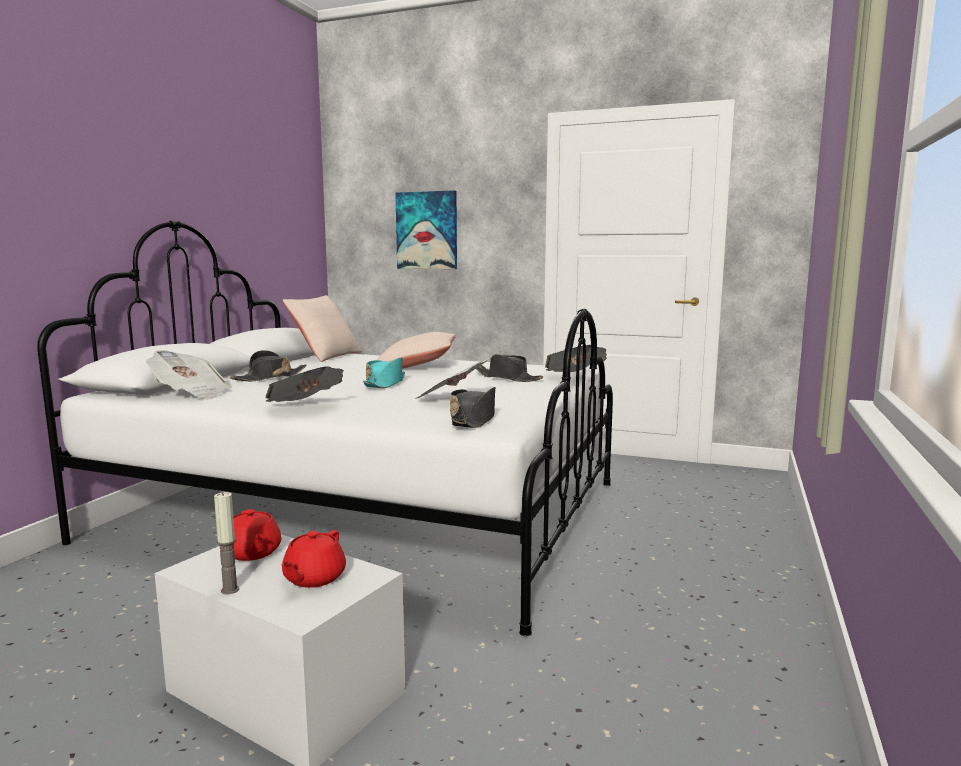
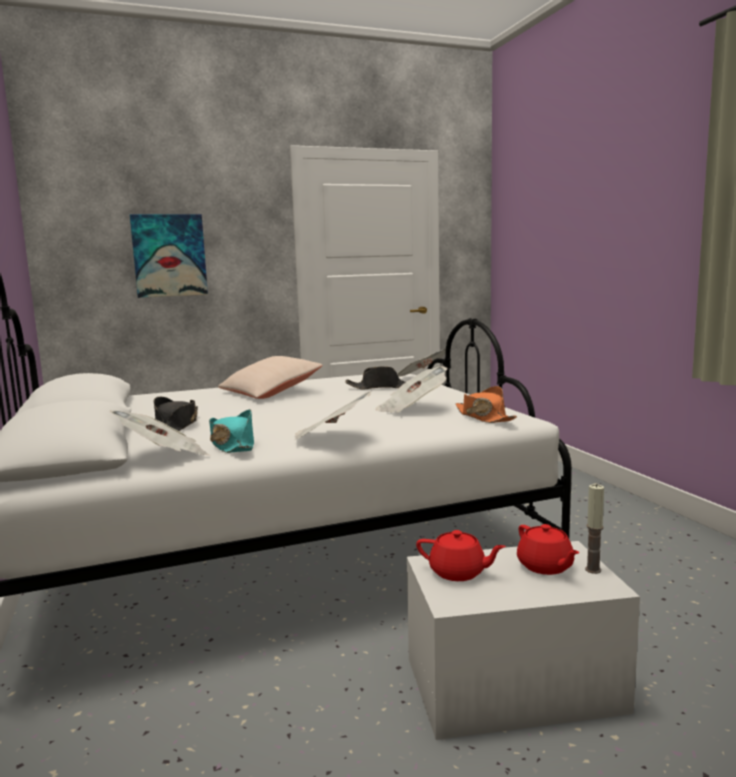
camera: 40 degrees left, 0 degrees up
candle [214,492,239,594] -> candle moved to [585,484,604,574]
beige pillow [282,295,362,362] -> none
turquoise hat [363,358,405,388] -> turquoise hat moved to [209,409,254,453]
black hat [450,387,495,428] -> orange hat [456,386,517,423]

